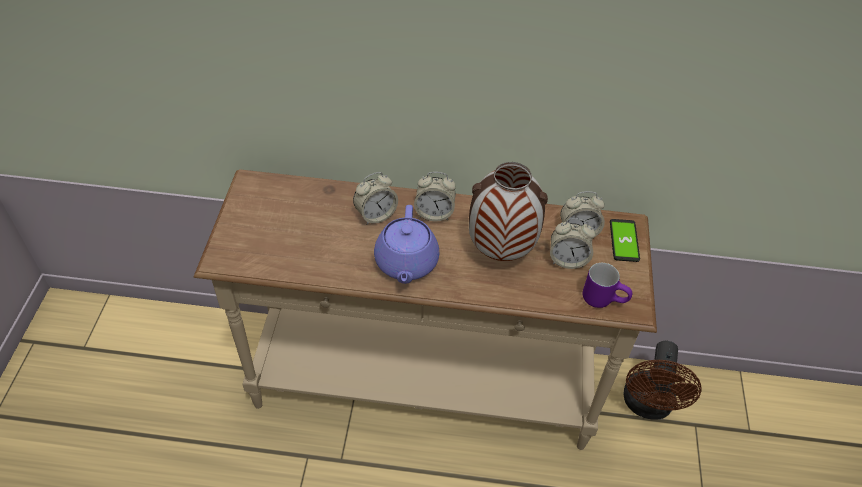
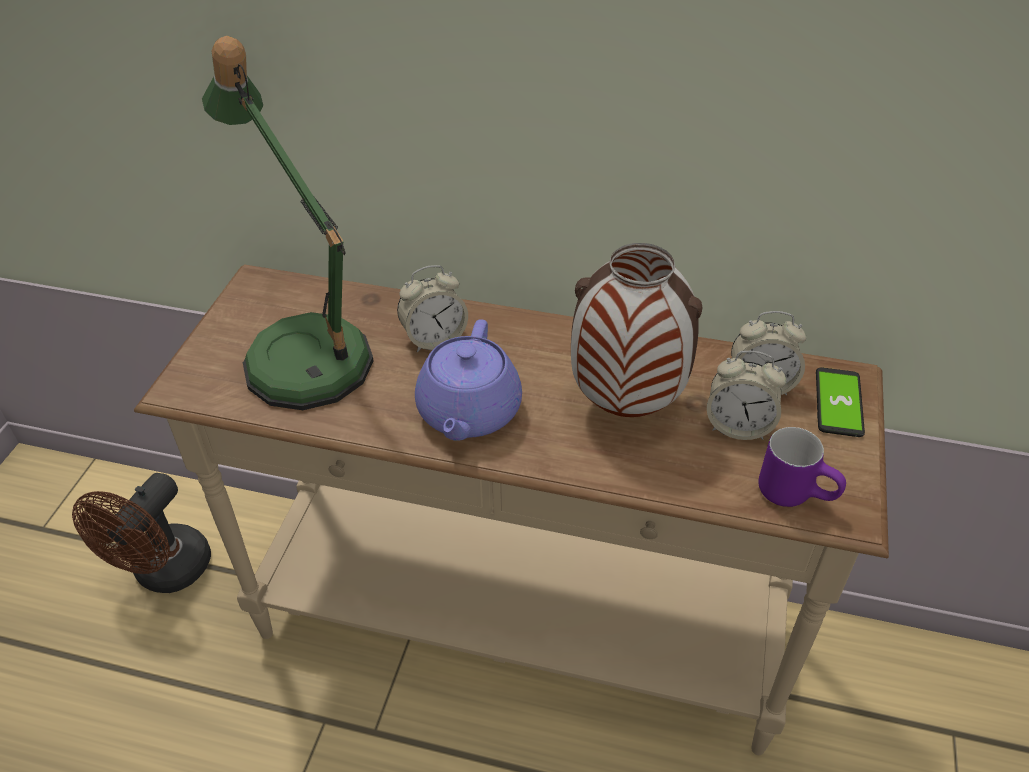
camera: 10 degrees right, 5 degrees down
alarm clock [414,172,456,221] -> none
brown fan [624,341,701,420] -> brown fan moved to [72,473,211,593]
none -> table lamp [202,36,374,410]

